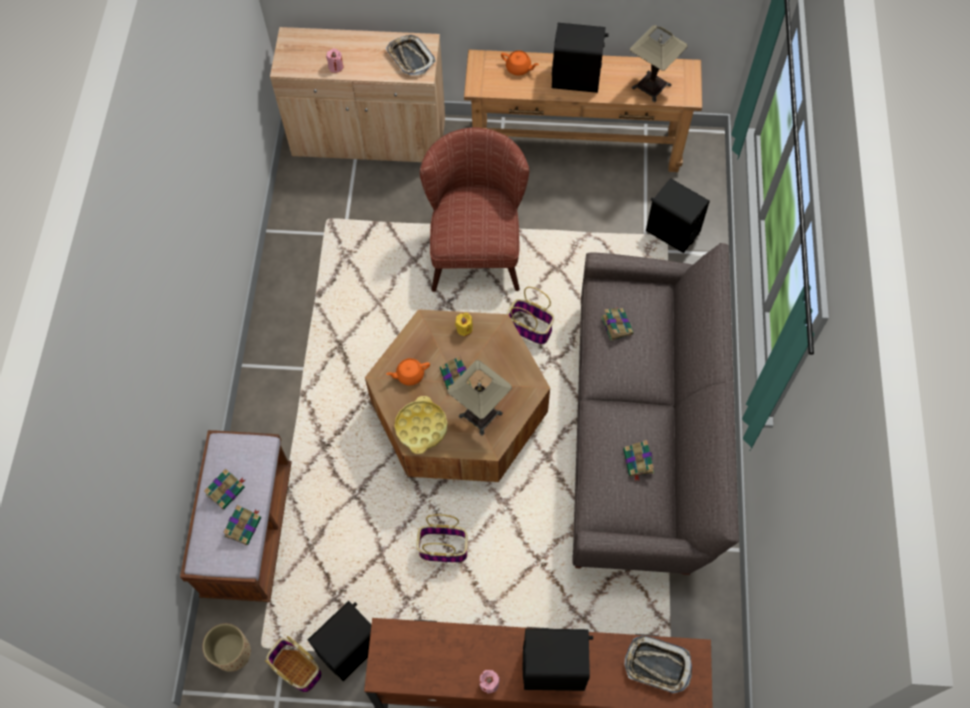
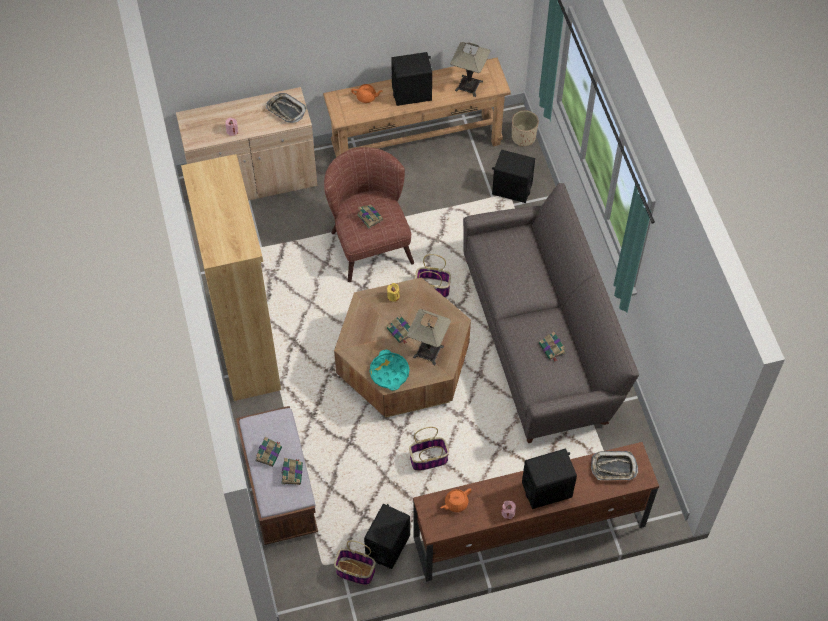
camera: 20 degrees left, 5 degrees down
beige planter [202,623,251,672] -> beige planter moved to [512,110,539,147]
orange teapot [386,358,430,386] -> orange teapot moved to [441,488,471,512]
yellow tray [395,396,448,454] -> turquoise tray [370,350,409,391]
book [601,308,634,341] -> book moved to [357,204,383,228]
none -> brown bookcase [181,154,281,401]

